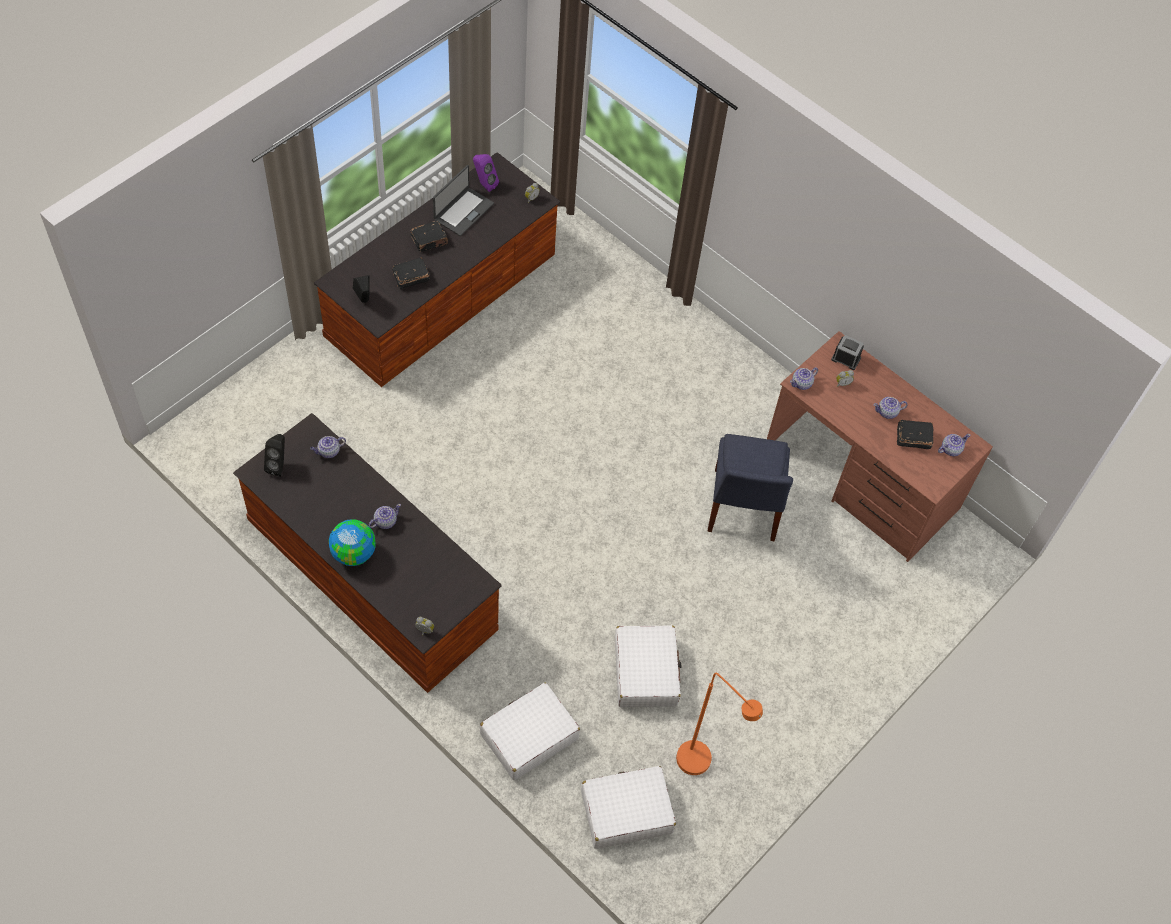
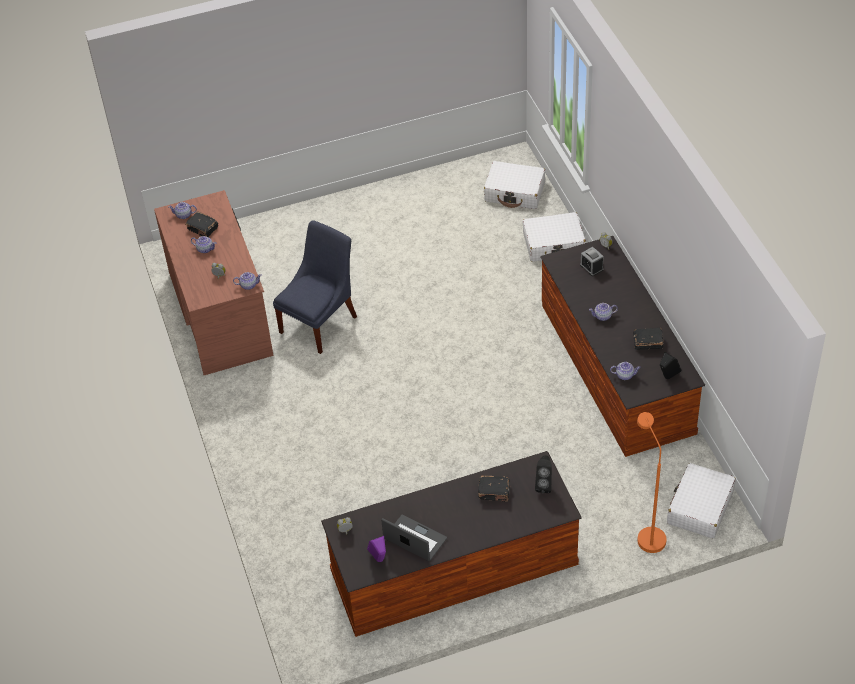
camera: 145 degrees left, 10 degrees down
globe [329,519,376,566] -> none
black book [410,221,448,252] -> black book moved to [633,328,663,350]
laptop [433,165,494,236] -> laptop turned 60 degrees clockwise [381,515,447,561]
white suitcase [615,625,682,707] -> white suitcase moved to [667,463,736,539]
orange floor lamp [676,673,763,775] -> orange floor lamp moved to [637,412,667,553]
alarm clock [831,335,864,370] -> alarm clock moved to [580,247,604,276]

